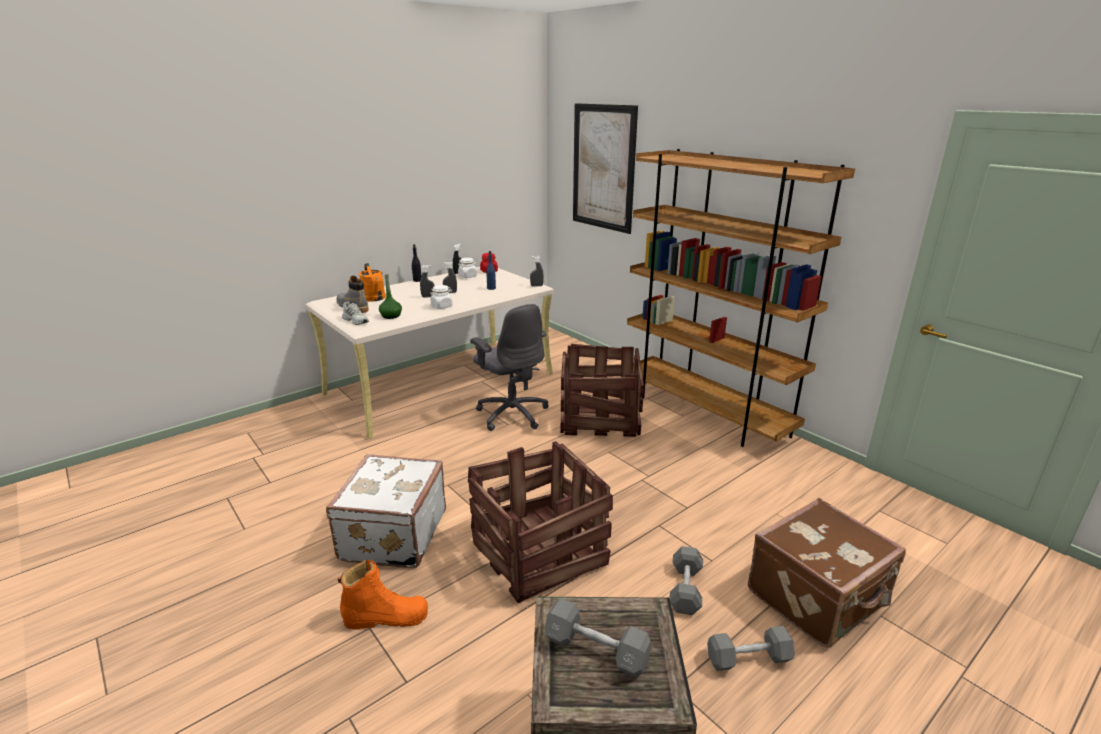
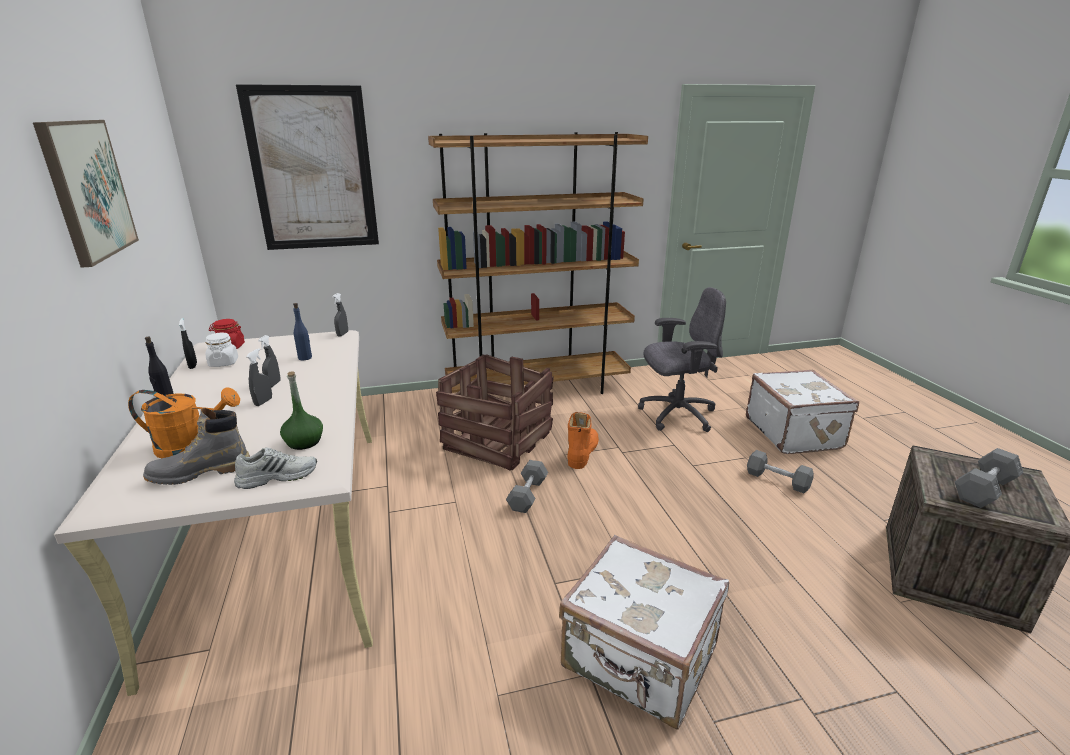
camera: 65 degrees left, 0 degrees up
orange boot [338,560,428,629] -> orange boot moved to [567,412,599,469]
white jar [430,285,453,309] -> none
crate [468,441,613,603] -> none
grey office chair [470,304,548,431] -> grey office chair moved to [638,287,726,432]
grey dumbbell [707,626,795,671] -> grey dumbbell moved to [506,460,548,513]
brown suitcase [748,498,906,648] -> white suitcase [746,370,859,454]
none -> picture [33,120,139,268]

